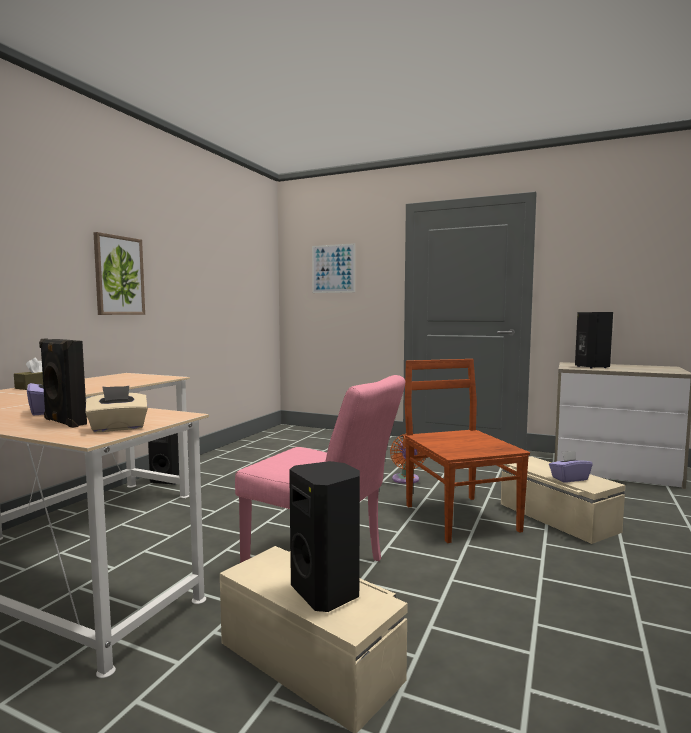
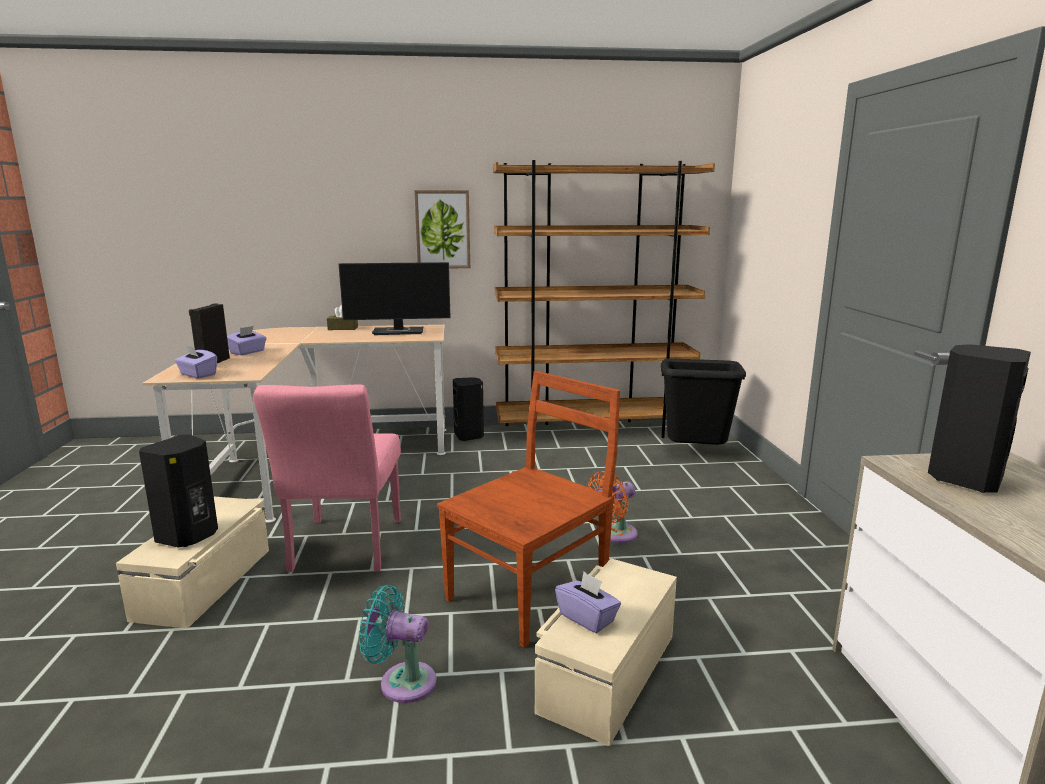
camera: 60 degrees right, 10 degrees up
beige tissue box [85,386,148,432] -> purple tissue box [175,345,217,379]
picture [312,243,355,293] -> none
none -> monitor [339,262,451,335]
none -> turquoise fan [359,585,437,703]
none -> brown bookcase [493,160,715,438]
none -> black trash can [661,358,746,445]

